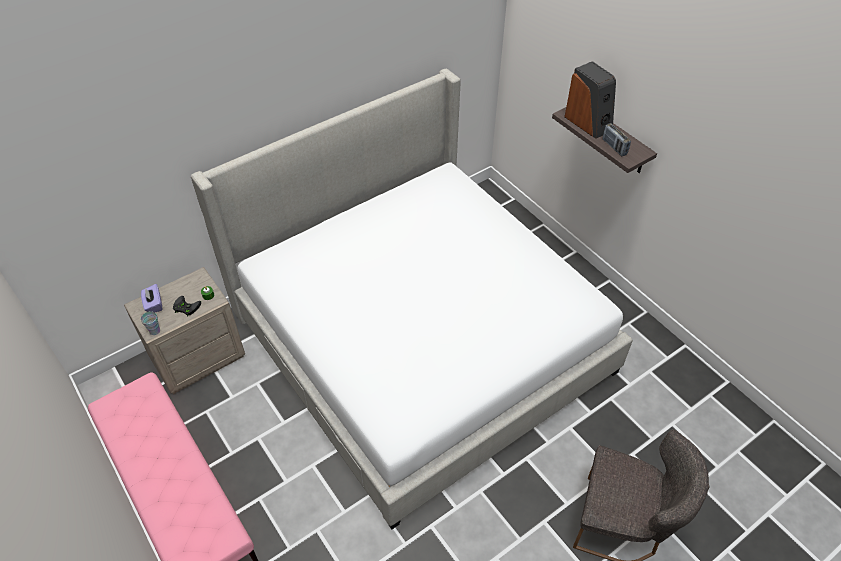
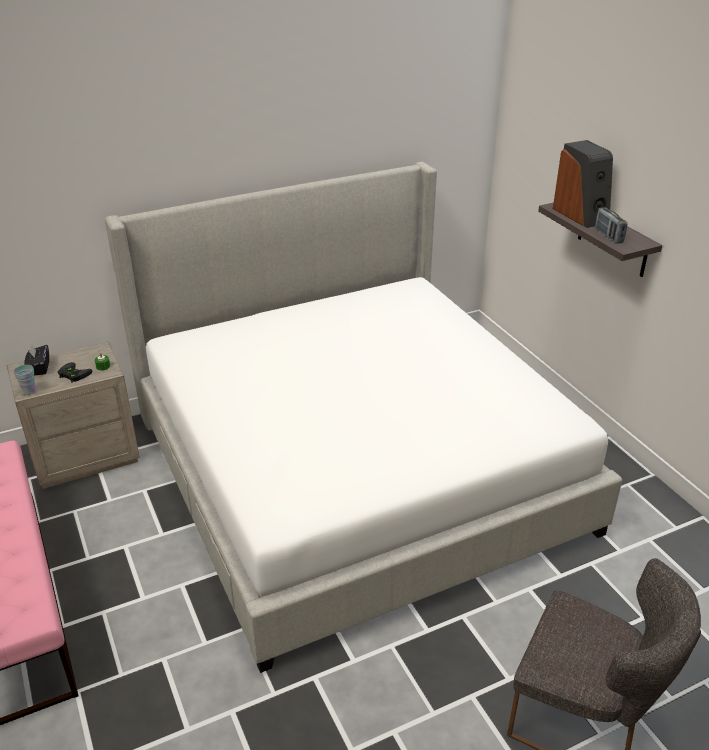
camera: 10 degrees right, 15 degrees down
purple tissue box [141,284,163,312] -> black tissue box [24,345,49,375]

